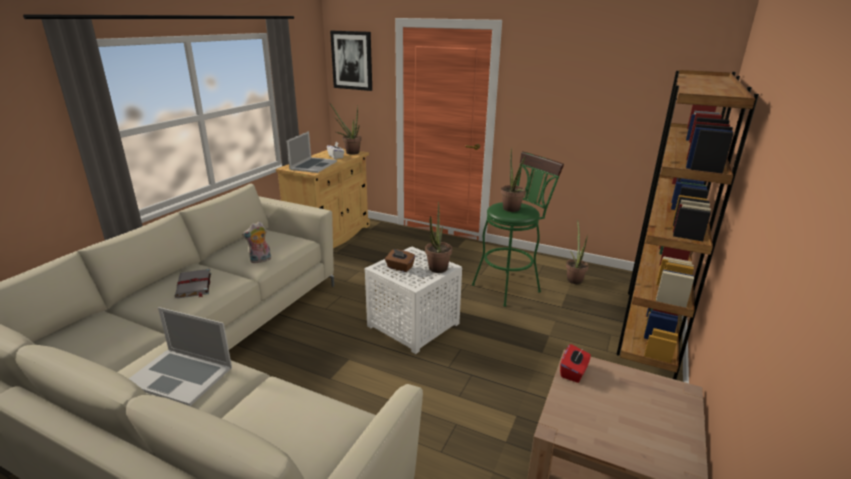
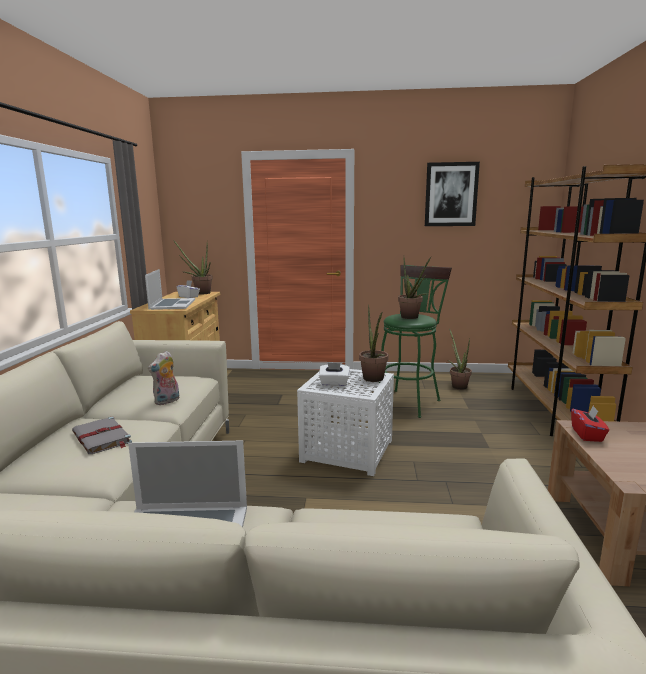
camera: 20 degrees left, 10 degrees down
picture [330,31,372,91] -> picture moved to [425,162,480,226]
brown tissue box [385,249,415,272] -> white tissue box [319,362,350,386]

